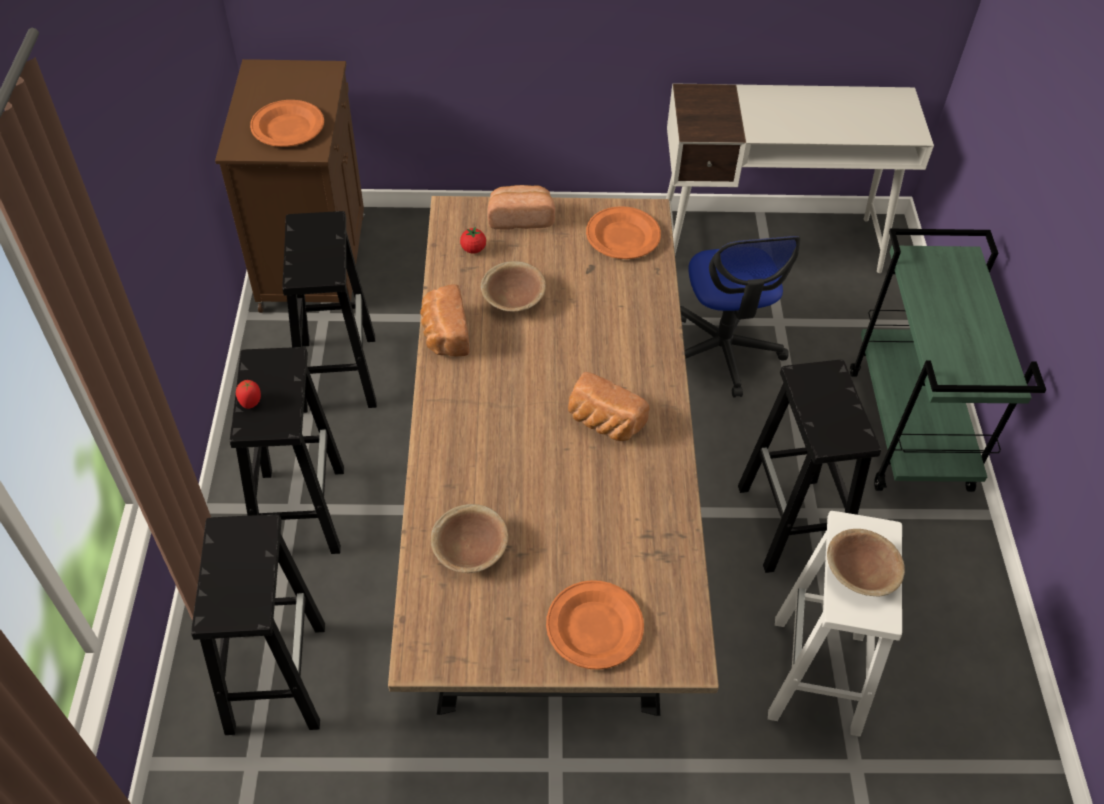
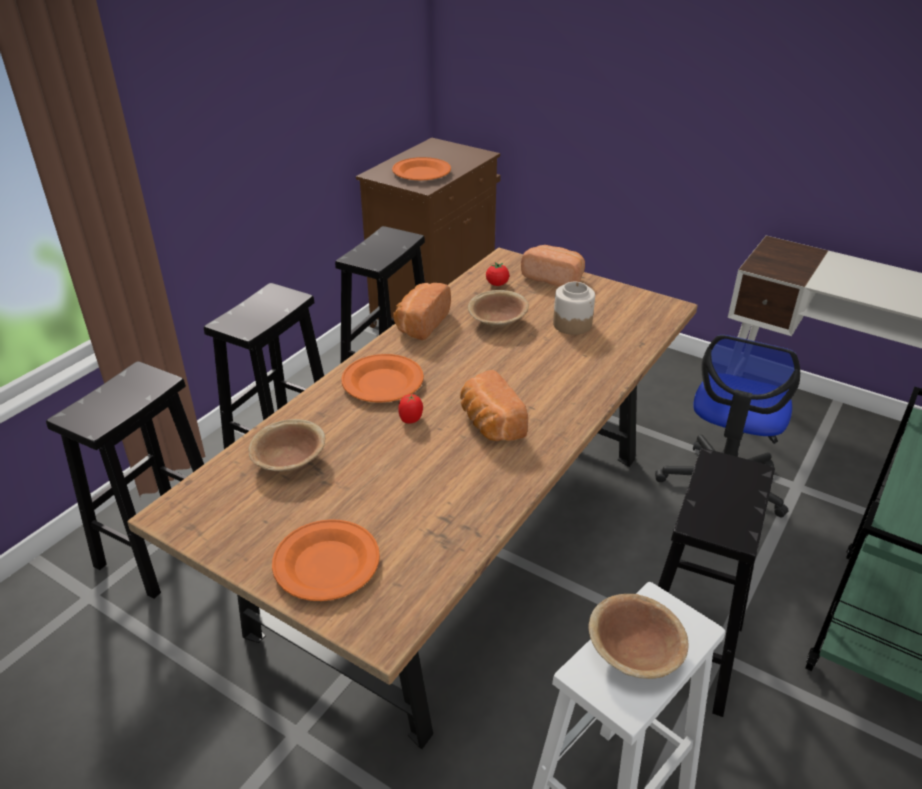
camera: 35 degrees right, 15 degrees down
tomato [236,380,261,409] -> tomato moved to [398,394,423,423]
orange plate [586,206,661,259] -> orange plate moved to [341,354,424,403]
none -> jar [553,282,595,335]

